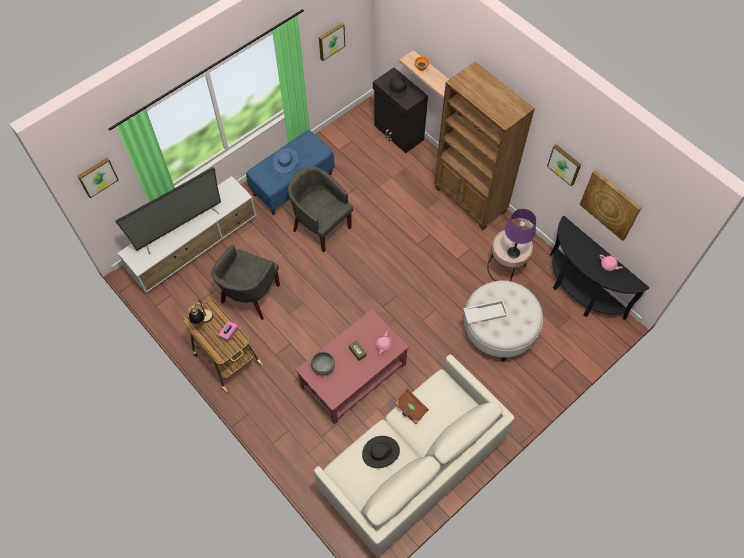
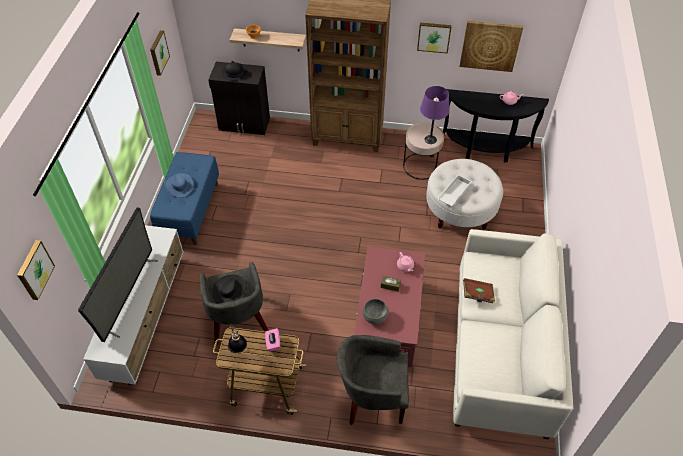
camera: 40 degrees left, 10 degrees down
grey armchair [288,167,354,252] -> grey armchair moved to [337,335,409,425]
black hat [362,436,400,468] -> black hat moved to [212,275,247,304]

